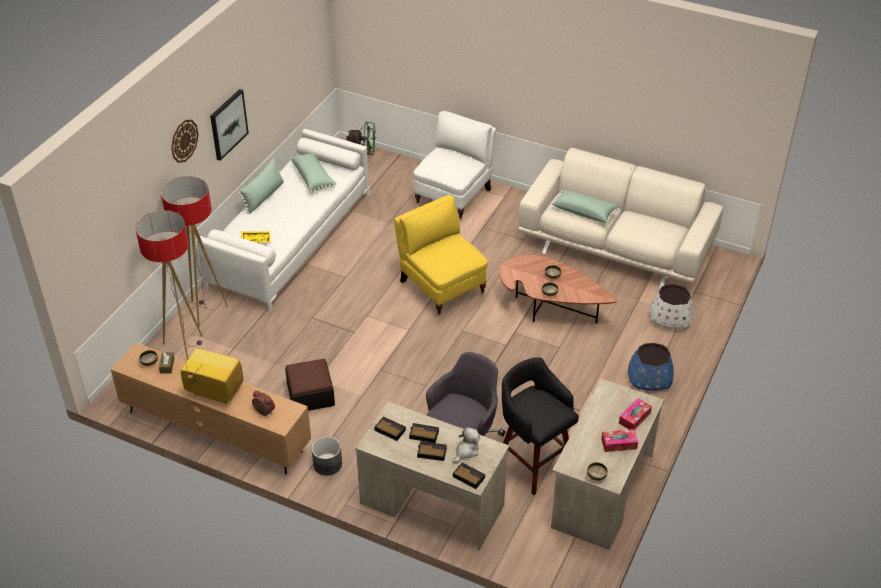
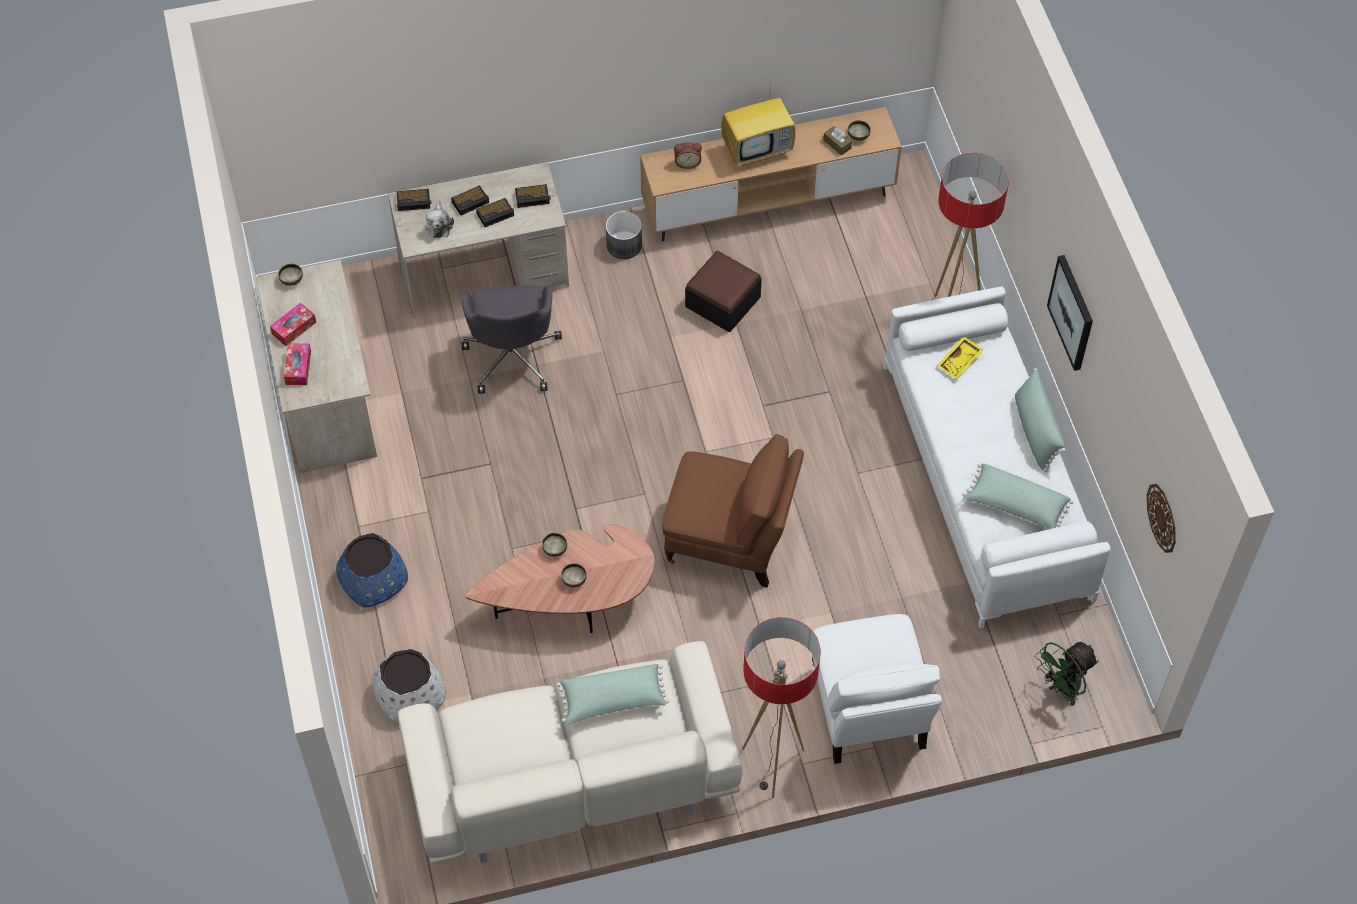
camera: 140 degrees right, 15 degrees up
floor lamp [136,210,202,360] -> floor lamp moved to [742,617,821,798]
wall clock [171,120,198,163] -> wall clock moved to [1147,484,1176,553]
yellow armchair [394,195,488,316] -> brown armchair [662,434,804,588]
black stool [502,357,579,495] -> none

